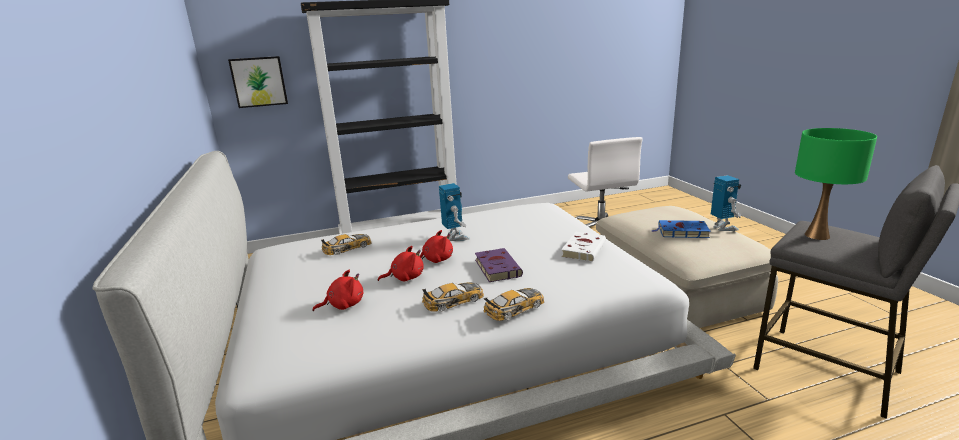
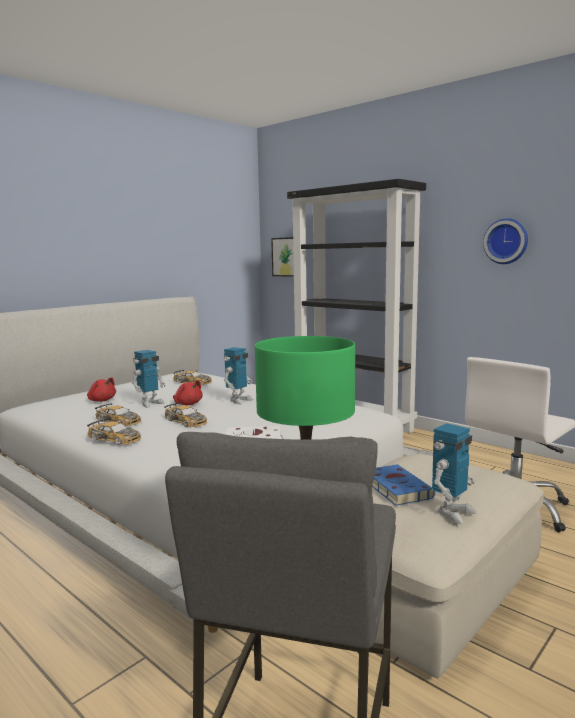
camera: 60 degrees right, 10 degrees down
red plush toy [378,246,424,282] -> toy robot [132,350,166,408]
purple book [475,248,523,282] -> toy car [164,403,207,427]
none -> wall clock [483,218,528,264]

